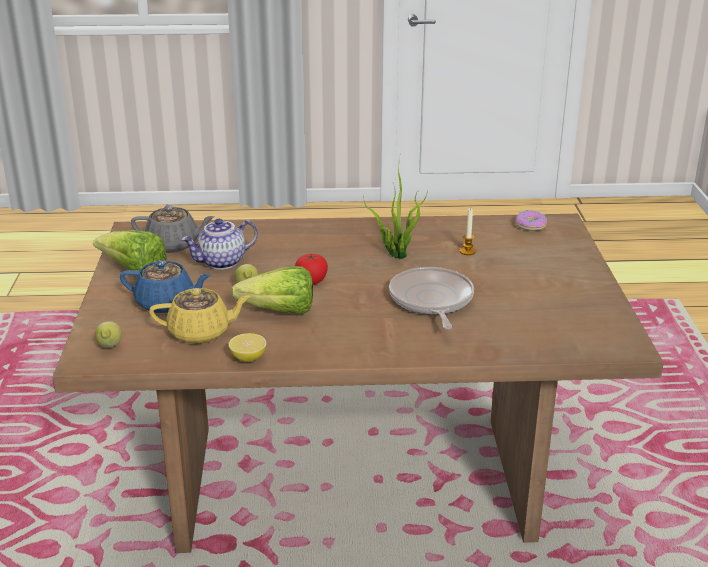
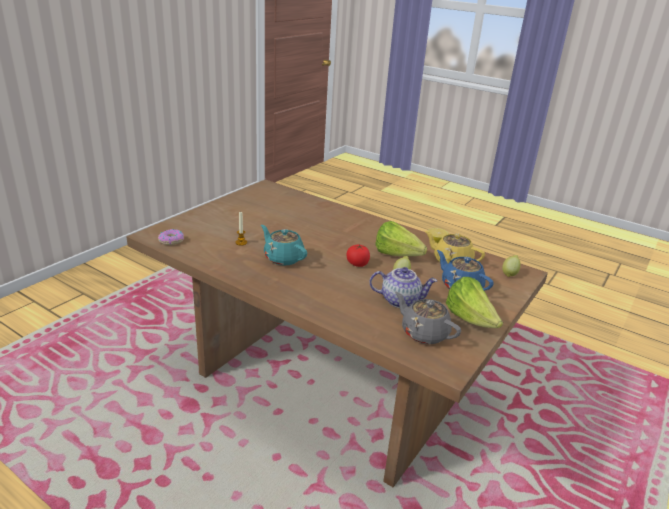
camera: 145 degrees left, 0 degrees up
potted plant [363,157,428,259] -> turquoise teapot [261,225,307,266]
frying pan [389,267,474,330] -> none

